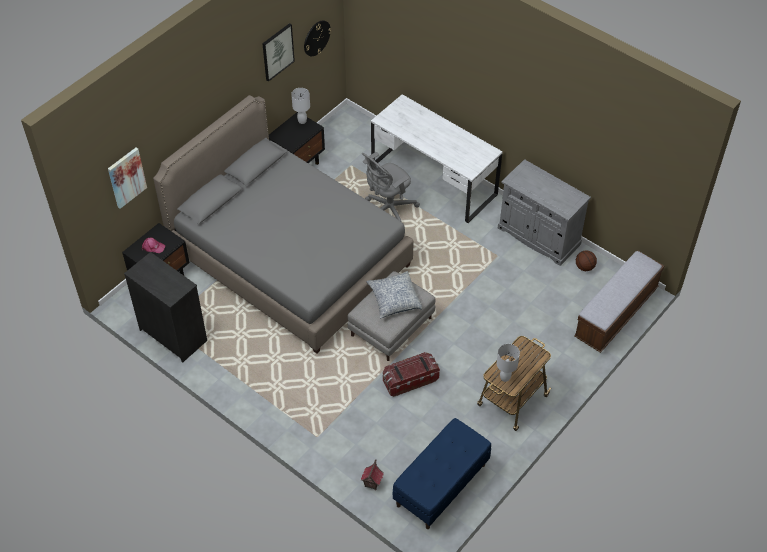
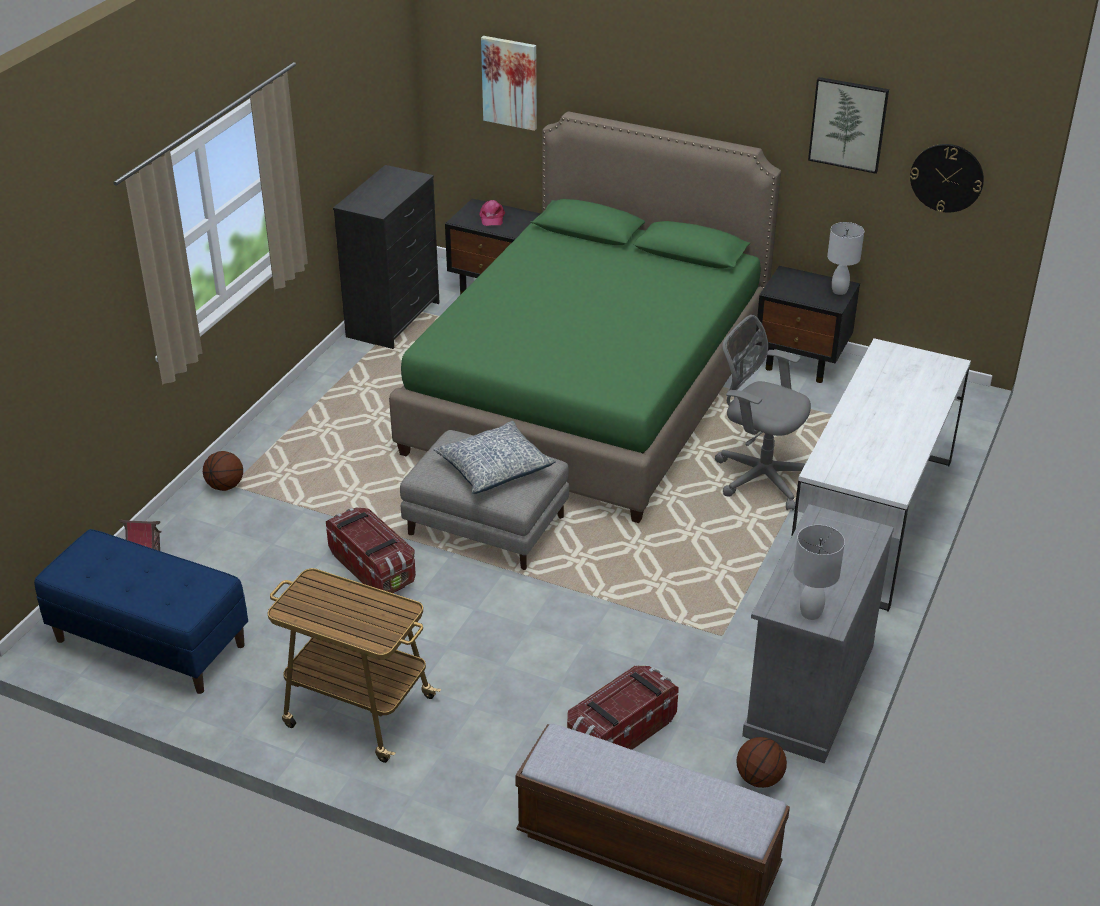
camera: 75 degrees right, 15 degrees down
grey bed [153,95,414,354] -> green bed [389,111,781,523]
white table lamp [497,344,520,382] -> white table lamp moved to [793,525,845,620]
none -> basketball [203,451,243,491]
none -> storage box [567,666,679,750]

